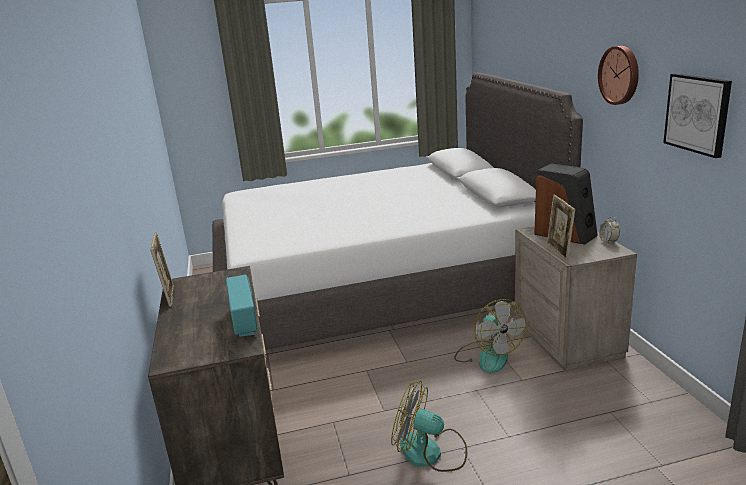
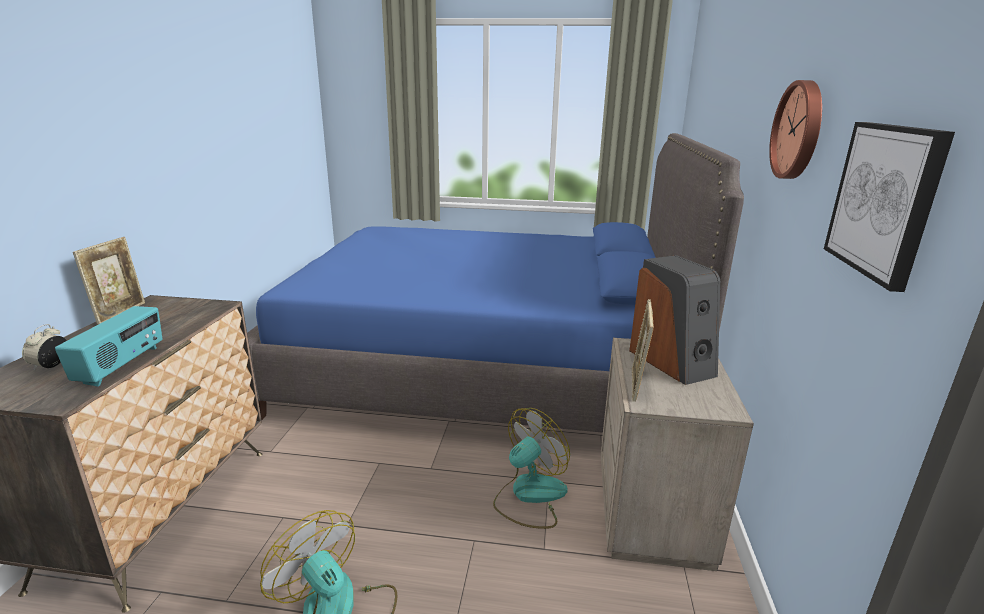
camera: 20 degrees right, 0 degrees up
white bed [212,72,583,350] -> blue bed [247,133,744,433]
fan [454,299,527,373] -> fan turned 135 degrees counterclockwise [493,408,570,529]
alarm clock [599,216,620,244] -> alarm clock moved to [22,324,66,370]

